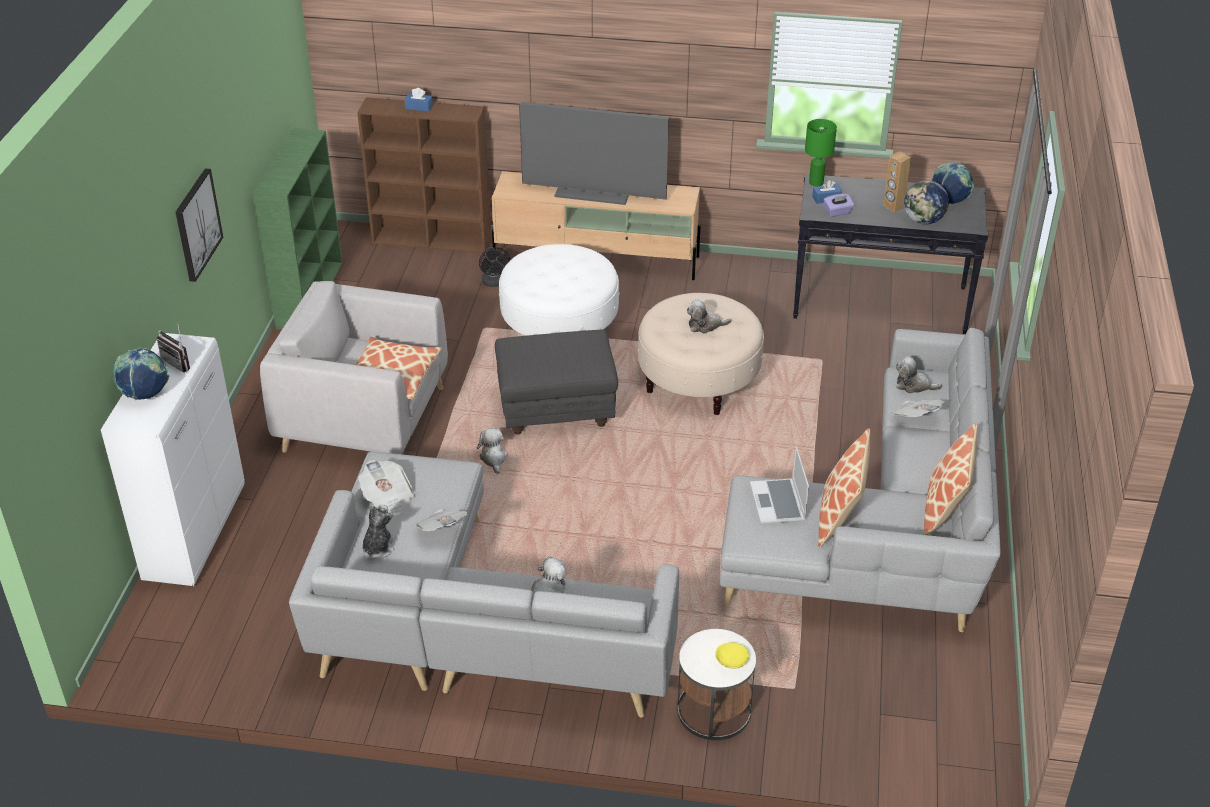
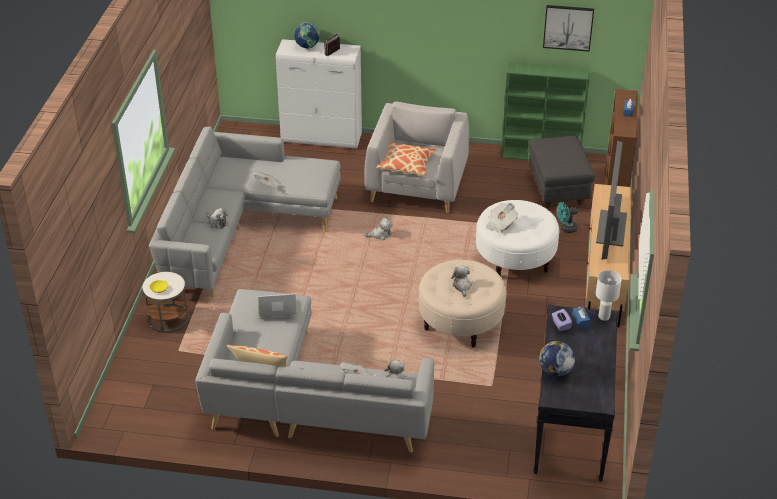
camera: 90 degrees right, 0 degrees up
picture [175,169,223,282] -> picture moved to [543,5,594,52]
newspaper [358,460,415,516] -> newspaper moved to [486,203,518,233]
plush toy [361,505,395,558] -> none
black fan [479,247,510,287] -> turquoise fan [557,202,578,233]
grey ottoman [495,329,618,435] -> grey ottoman moved to [529,136,595,208]
green table lamp [805,119,837,186] -> white table lamp [596,270,622,321]
pillow [818,428,870,547] -> none
brown speaker [883,151,911,212] -> none
globe [931,162,974,204] -> none

